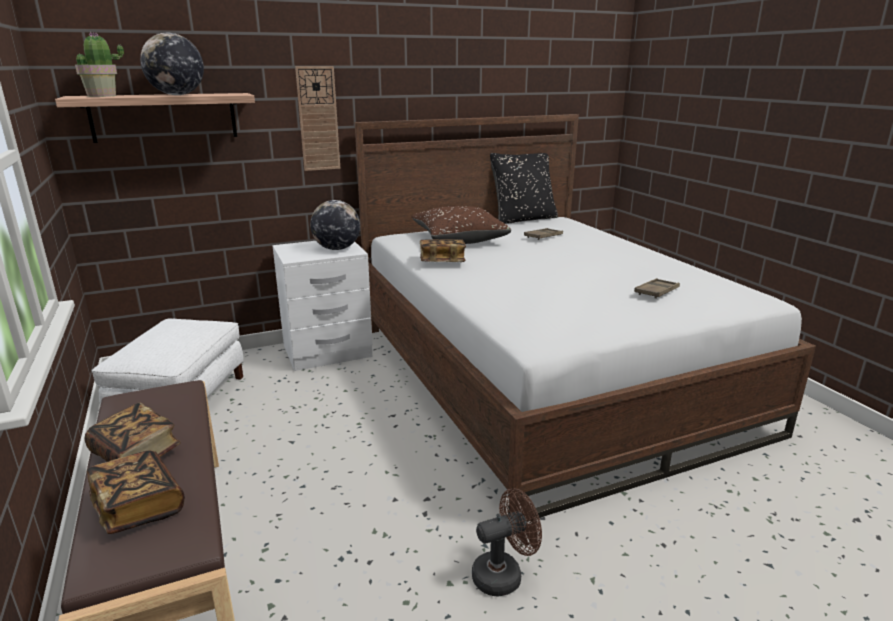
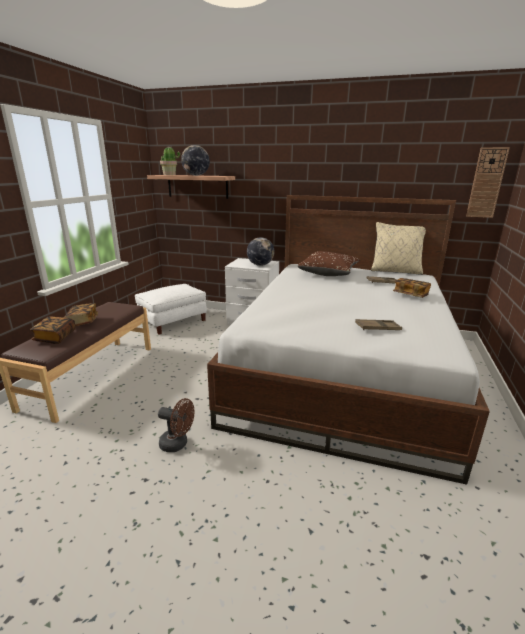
camera: 40 degrees right, 0 degrees up
wall clock [295,66,340,171] -> wall clock moved to [466,147,510,218]
book [420,239,466,262] -> book moved to [393,278,431,298]
black pillow [490,153,558,224] -> beige pillow [371,222,426,275]

